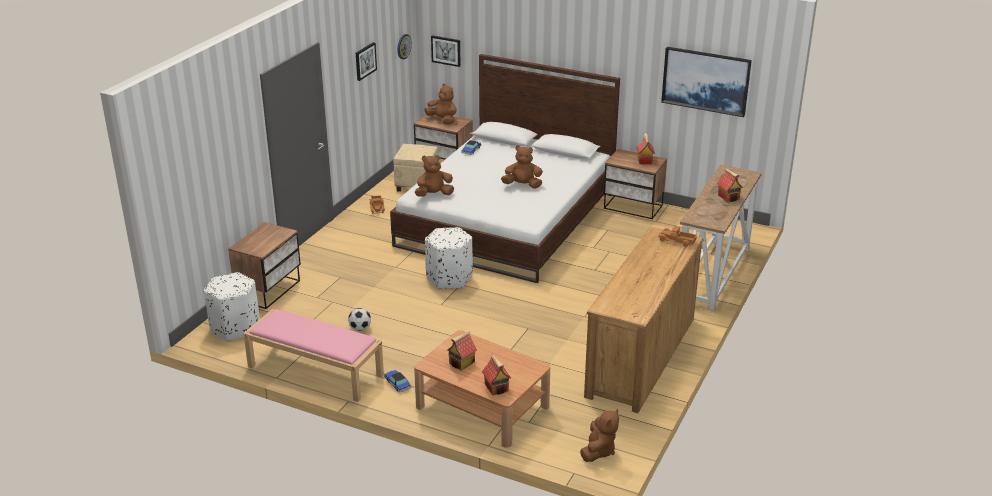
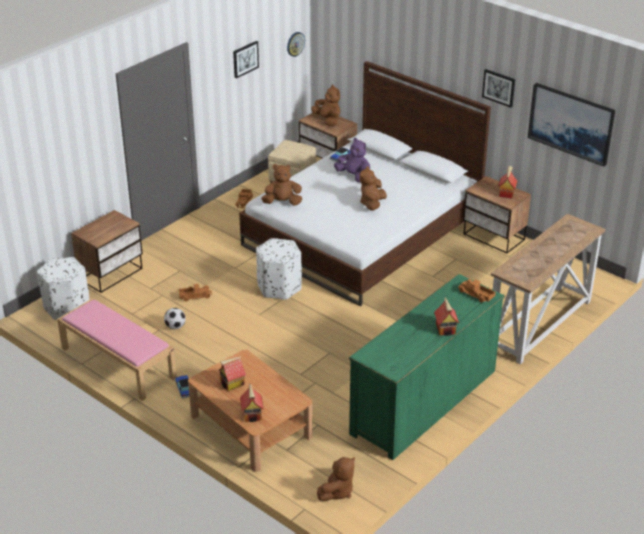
camera: 15 degrees right, 5 degrees up
picture [431,35,461,67] -> picture moved to [482,69,515,108]
brown plush toy [501,145,543,189] -> brown plush toy turned 90 degrees counterclockwise [360,166,387,211]
brown dresser [584,226,704,413] -> green dresser [349,274,505,460]
toy house [717,169,743,202] -> toy house moved to [434,298,459,336]
none -> toy truck [178,284,212,302]
none -> purple plush toy [334,138,370,183]

